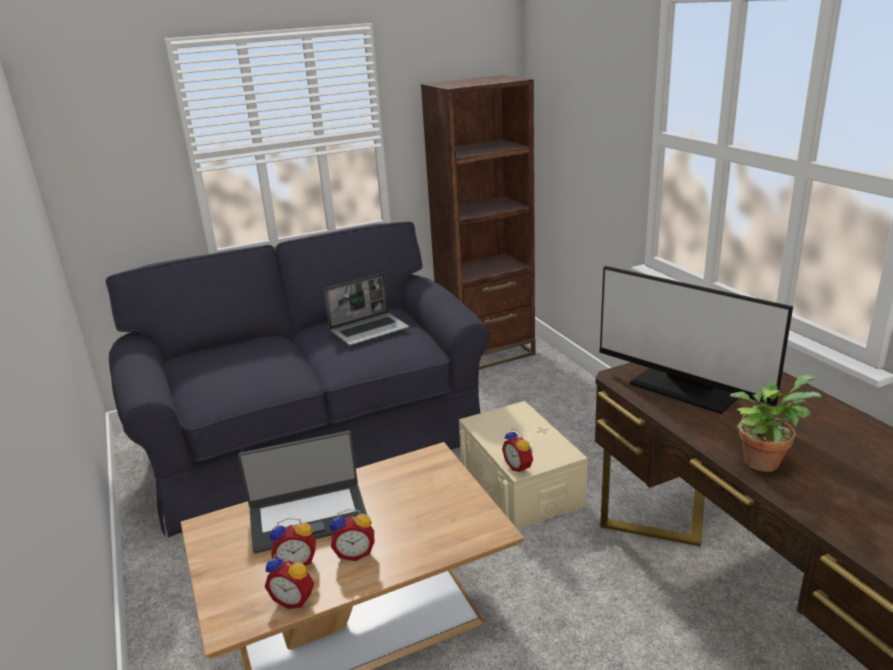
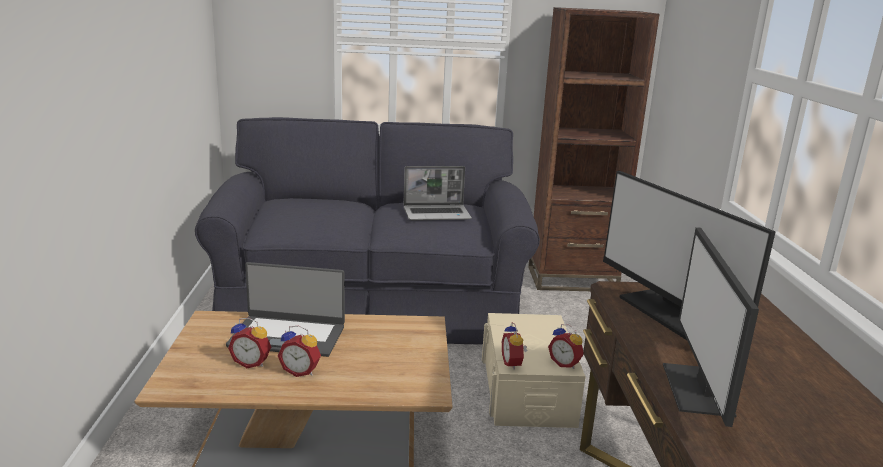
camera: 20 degrees right, 5 degrees down
alarm clock [265,554,314,609] -> alarm clock moved to [548,324,584,369]
potted plant [730,375,822,472] -> monitor [663,227,759,427]

